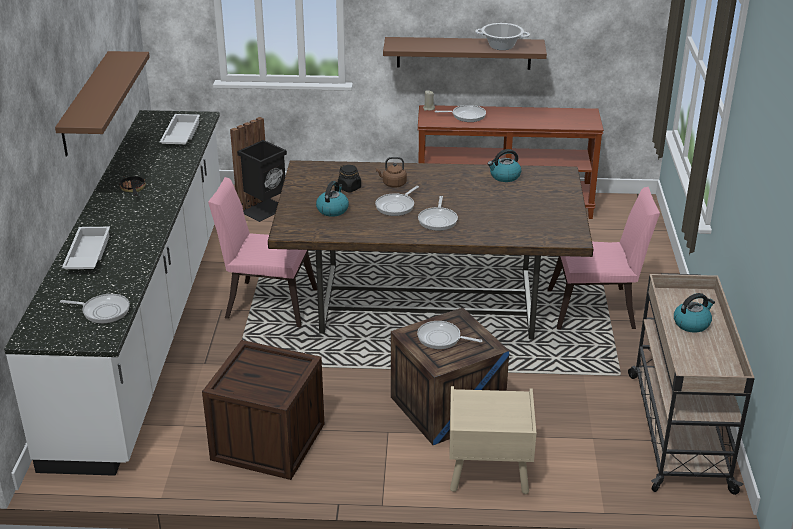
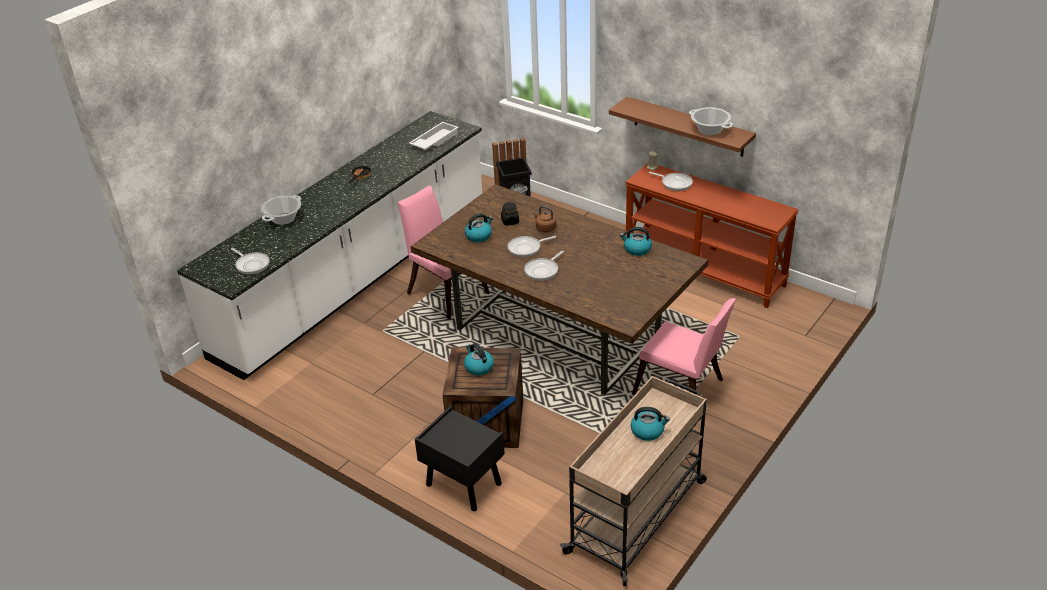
camera: 35 degrees right, 5 degrees up
brown shelf [55,51,150,157] -> none
white tray [62,227,110,269] -> cooking pot [261,195,301,225]
crate [202,340,324,480] -> none
frying pan [417,321,483,349] -> kettle [464,343,494,375]
beige nightstand [450,386,536,494] -> black nightstand [415,406,505,511]

